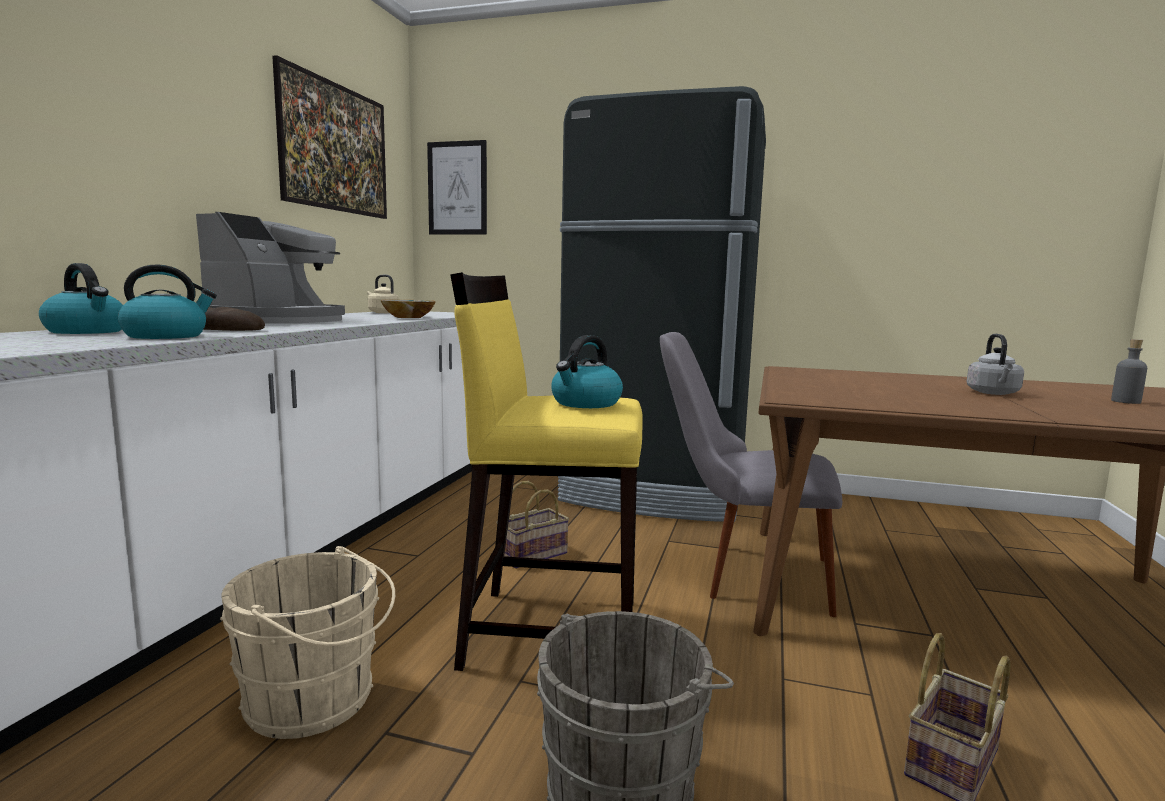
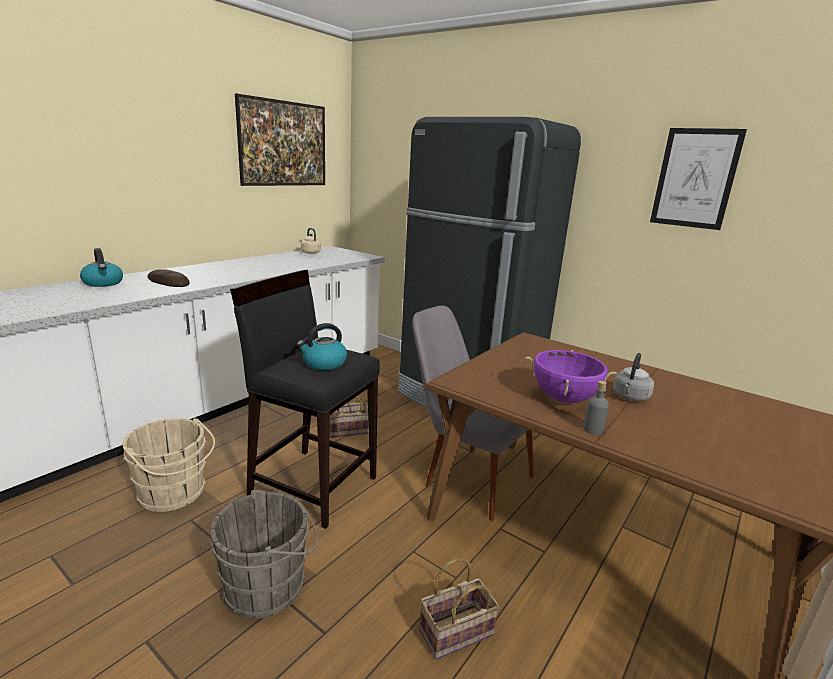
camera: 20 degrees right, 10 degrees up
kettle [118,265,217,339] -> none
coffee machine [196,212,345,324] -> none
bowl [380,300,436,318] -> none
picture [427,140,487,235] -> picture moved to [650,128,747,230]
yellow stool [450,272,643,671] -> black stool [230,270,380,529]
grey bottle [1111,339,1147,404] -> grey bottle moved to [583,381,609,435]
none -> purple cooking pot [526,350,617,403]

